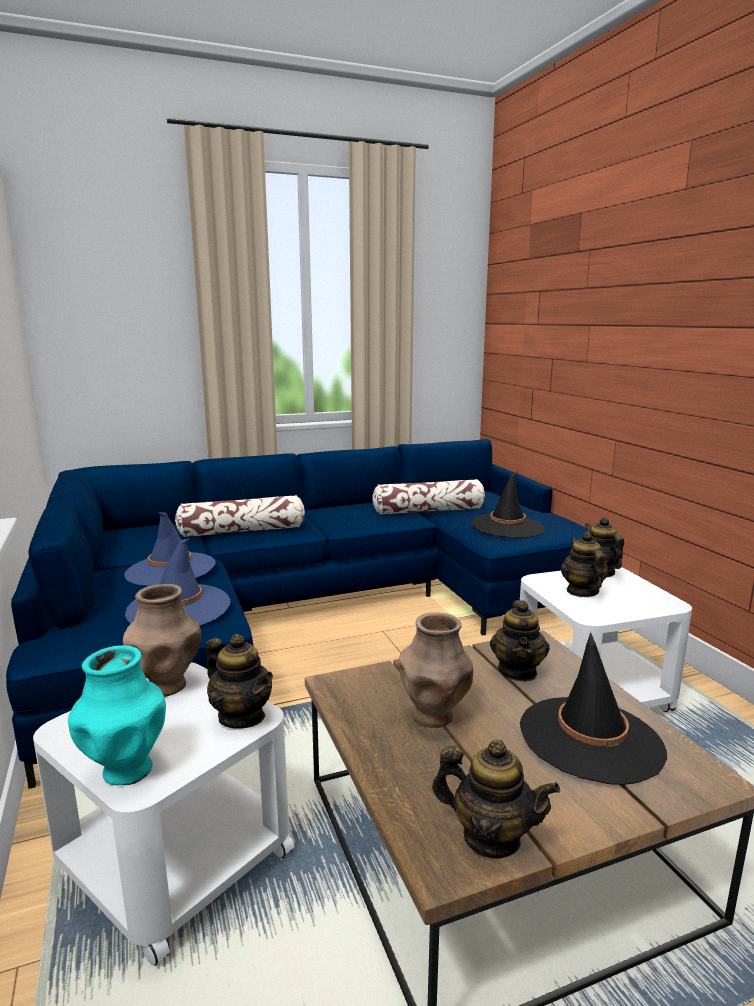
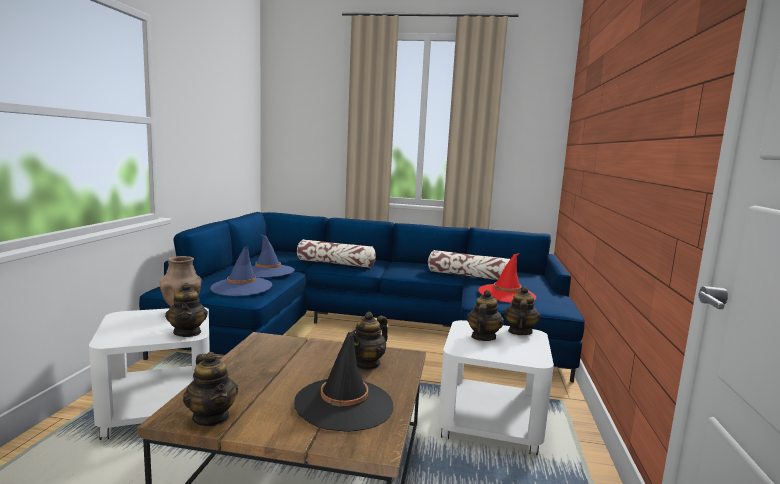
camera: 30 degrees right, 5 degrees down
turquoise vase [68,645,166,785] -> none
brown vase [398,612,473,728] -> none
black hat [471,472,545,538] -> red hat [478,253,536,303]

